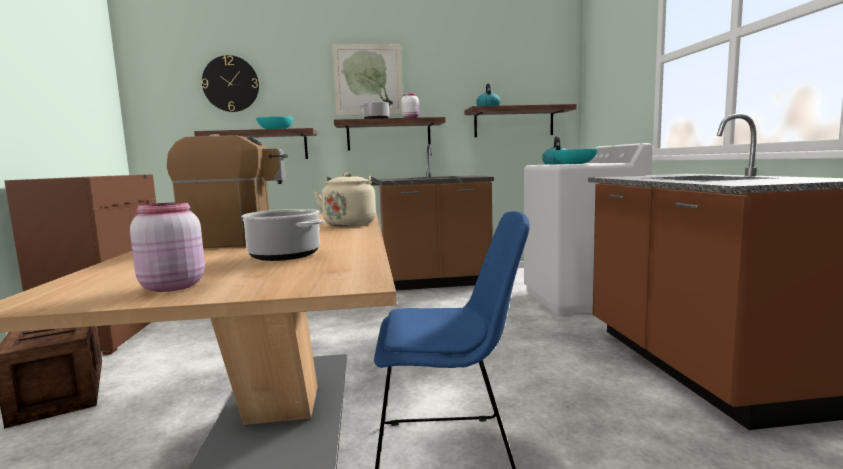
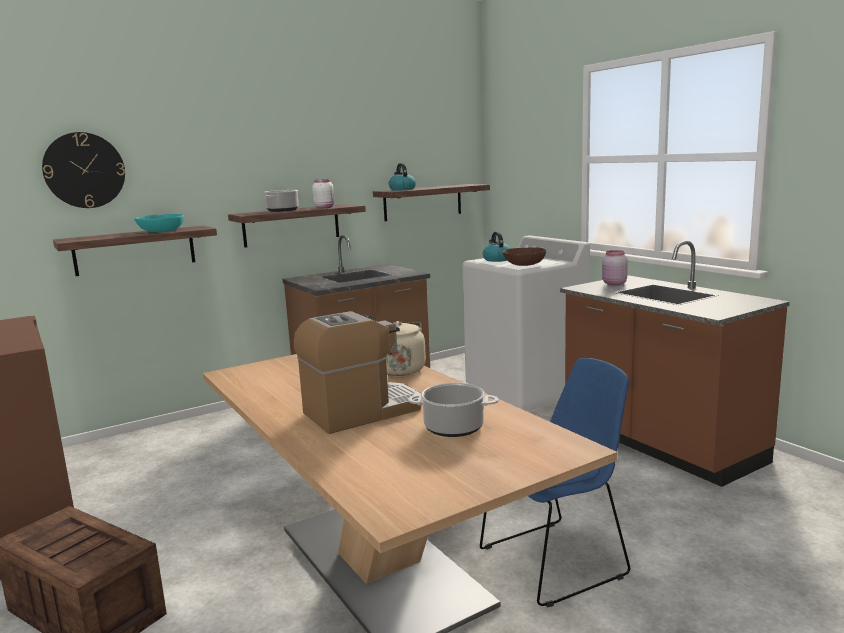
camera: 25 degrees left, 5 degrees up
pink jar [130,202,205,292] -> pink jar moved to [602,250,628,285]
picture [332,44,403,116] -> none
turquoise bowl [552,148,598,164] -> brown bowl [503,247,546,266]

